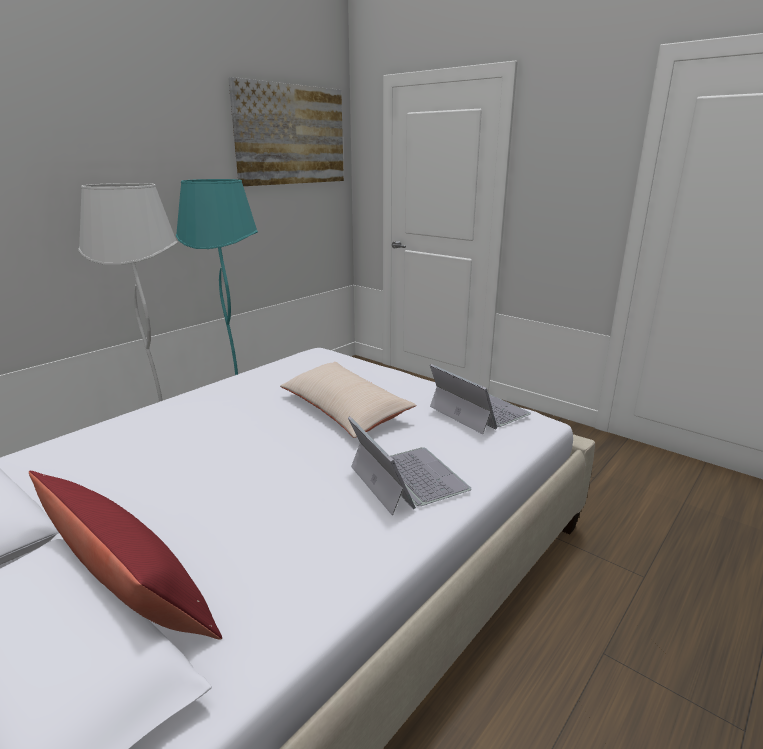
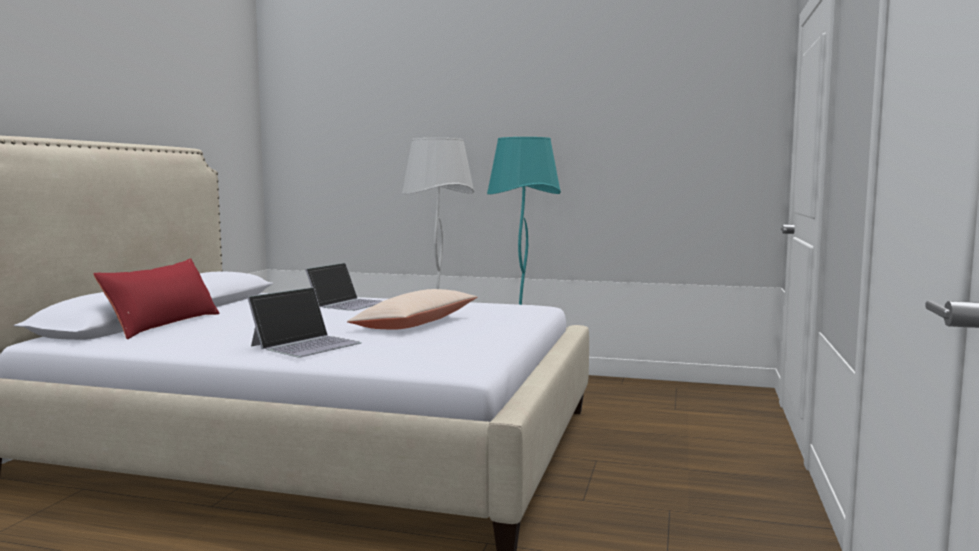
camera: 65 degrees right, 15 degrees down
picture [228,77,344,186] -> none
laptop [430,364,531,434] -> laptop moved to [305,263,382,311]

